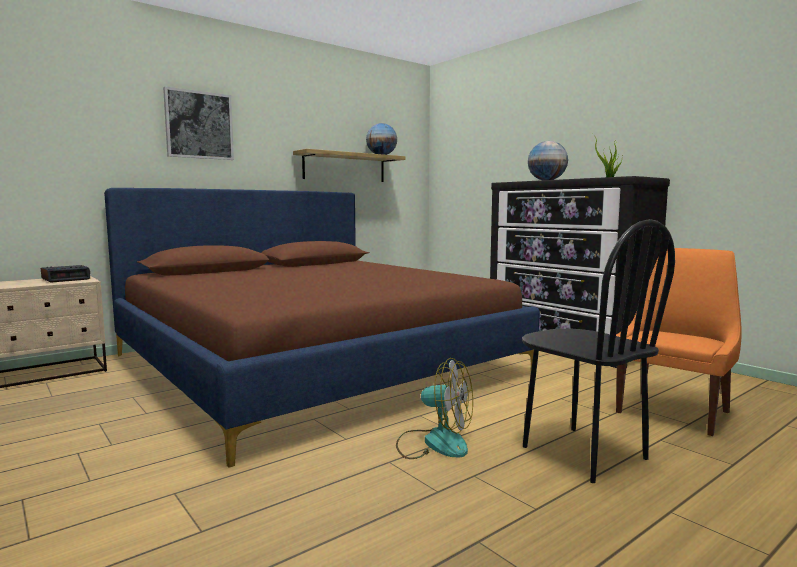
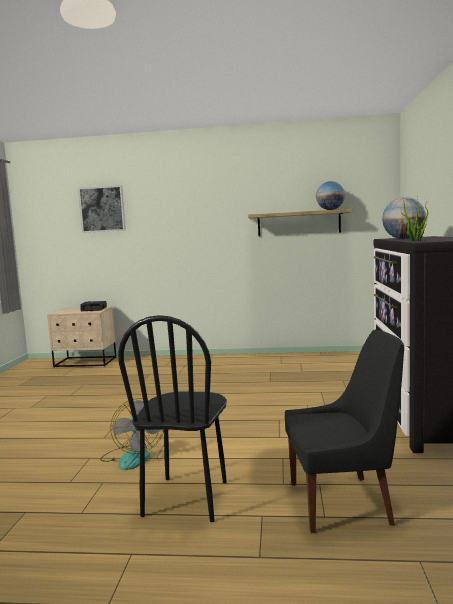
camera: 45 degrees right, 0 degrees up
brown bed [104,188,540,468] -> none
picture [163,87,234,160] -> picture moved to [78,185,126,233]
orange chair [616,248,742,436] -> black chair [285,330,404,533]

